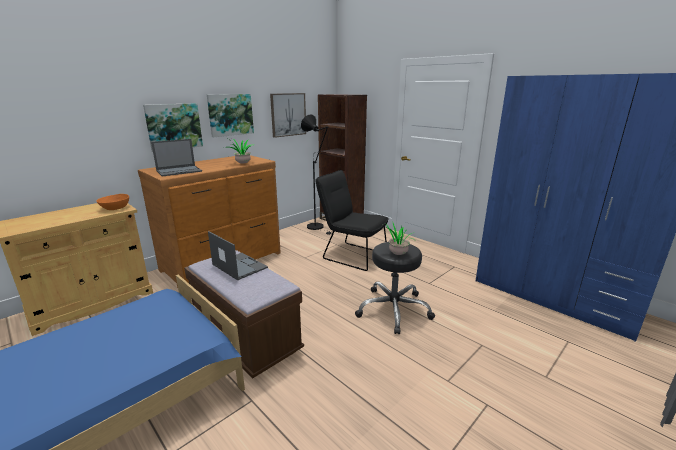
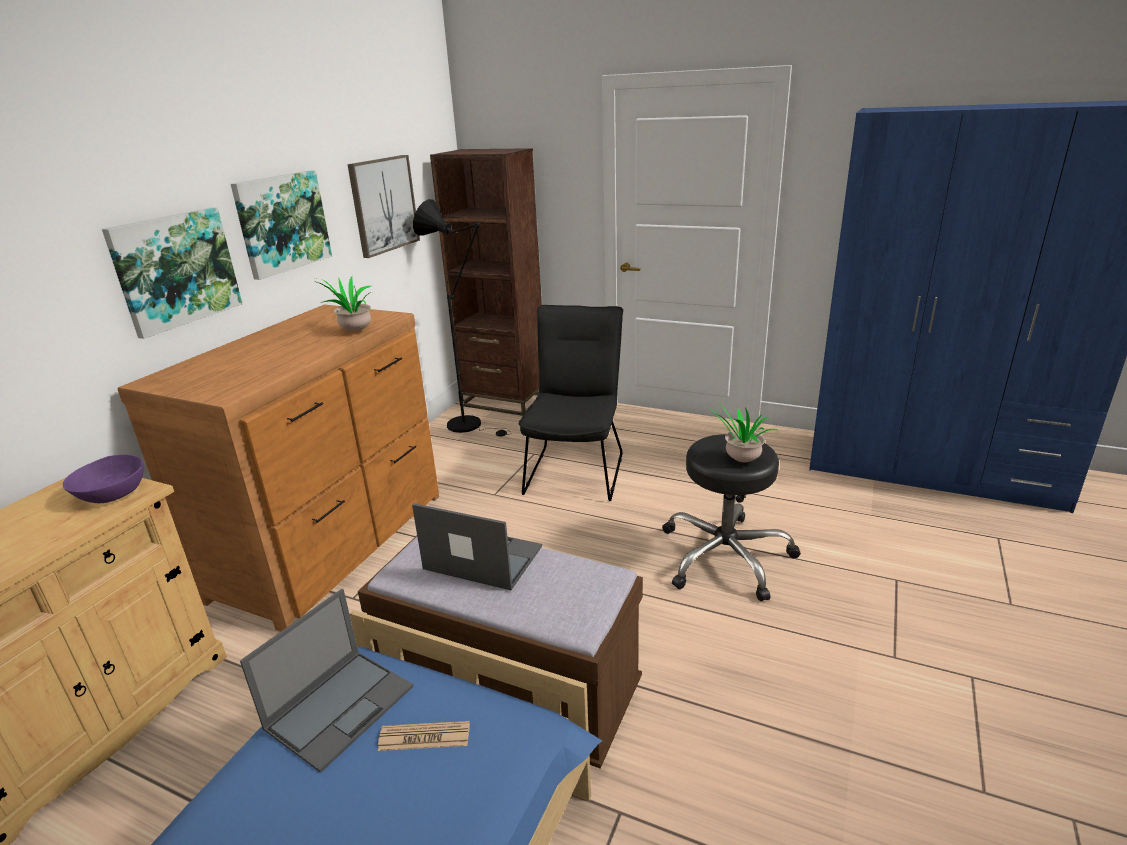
camera: 20 degrees left, 5 degrees up
orange bowl [96,194,129,210] -> purple bowl [63,454,144,503]
laptop [151,139,202,176] -> laptop moved to [240,589,413,773]
black chair [316,170,389,271] -> black chair turned 90 degrees clockwise [519,305,623,501]
none -> newspaper [378,721,470,751]

